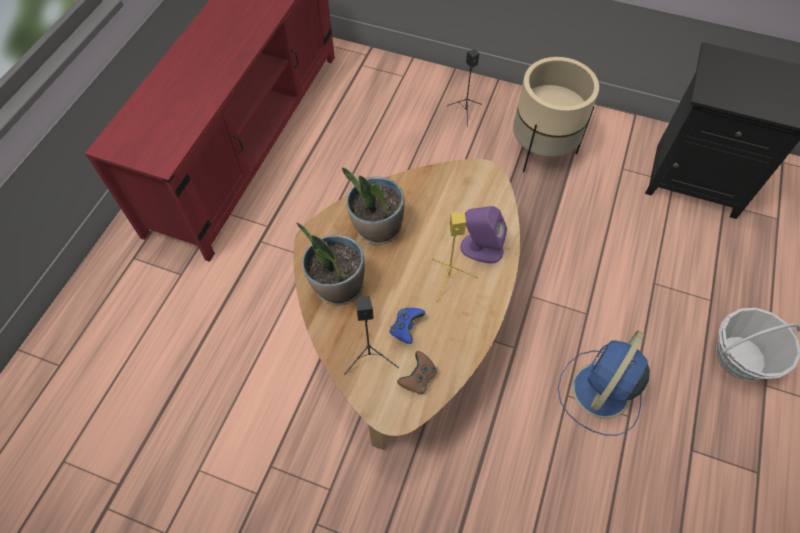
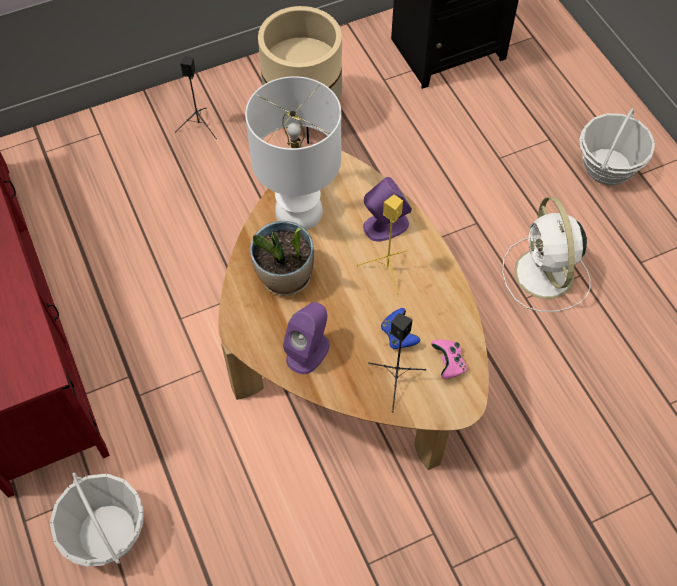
camera: 45 degrees left, 0 degrees up
potted plant [297,222,364,305] -> purple speaker [283,302,330,374]
brown game controller [397,351,437,394] -> pink game controller [431,340,467,379]
blue fan [558,330,650,436] -> white fan [502,197,590,312]
none -> basket [50,472,144,567]
none -> white table lamp [245,76,341,230]

